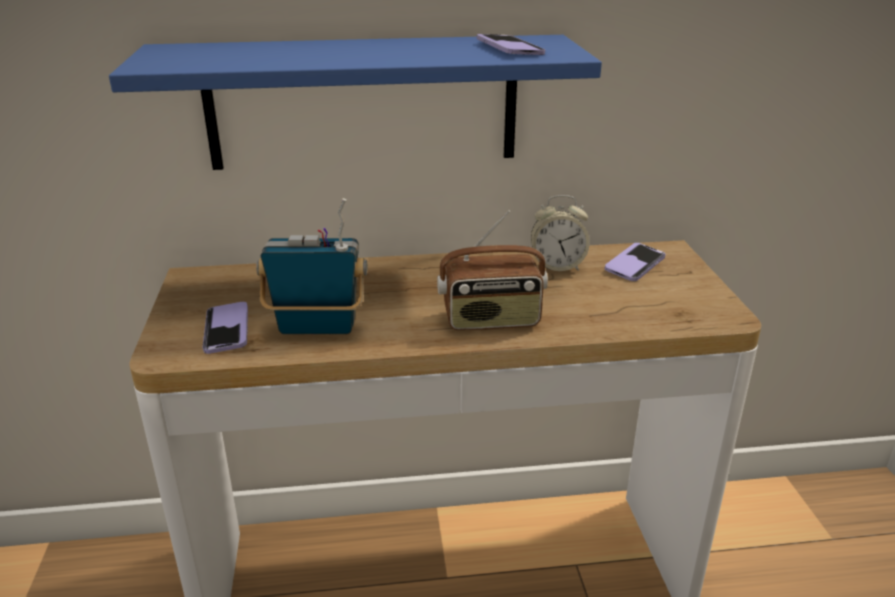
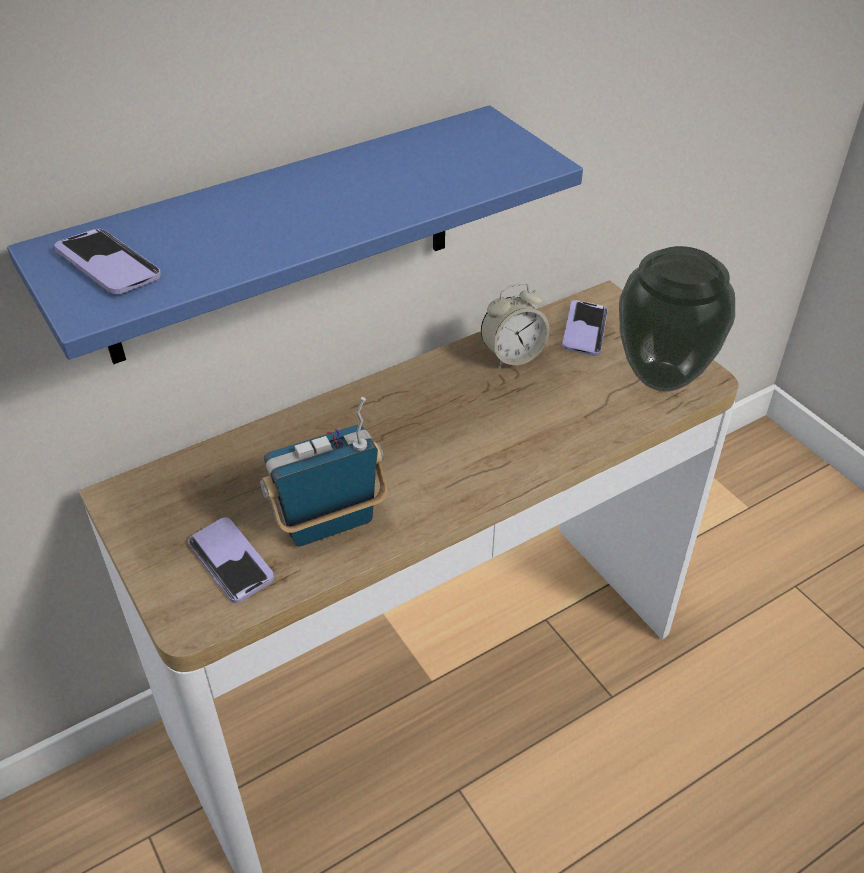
camera: 25 degrees left, 15 degrees up
radio [437,210,548,330] -> none
phone [477,34,545,55] -> phone moved to [54,229,161,294]
none -> vase [619,246,735,391]

